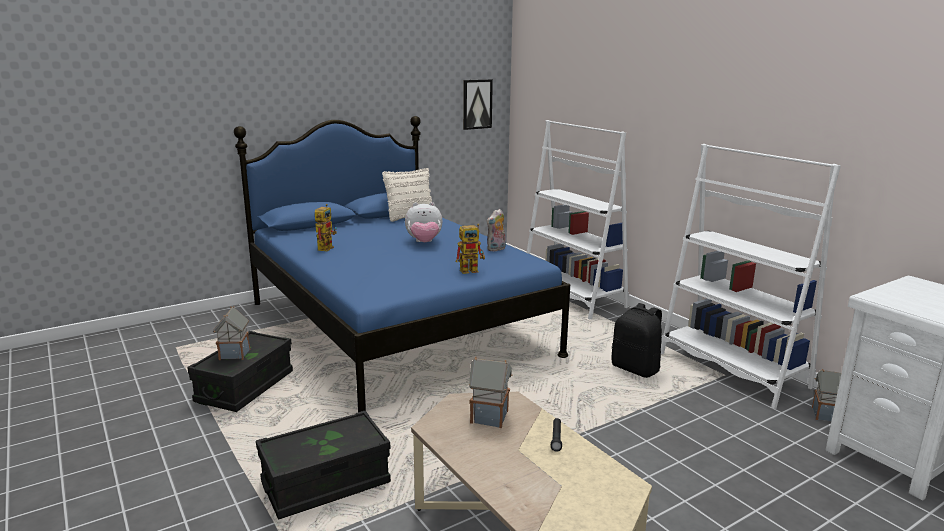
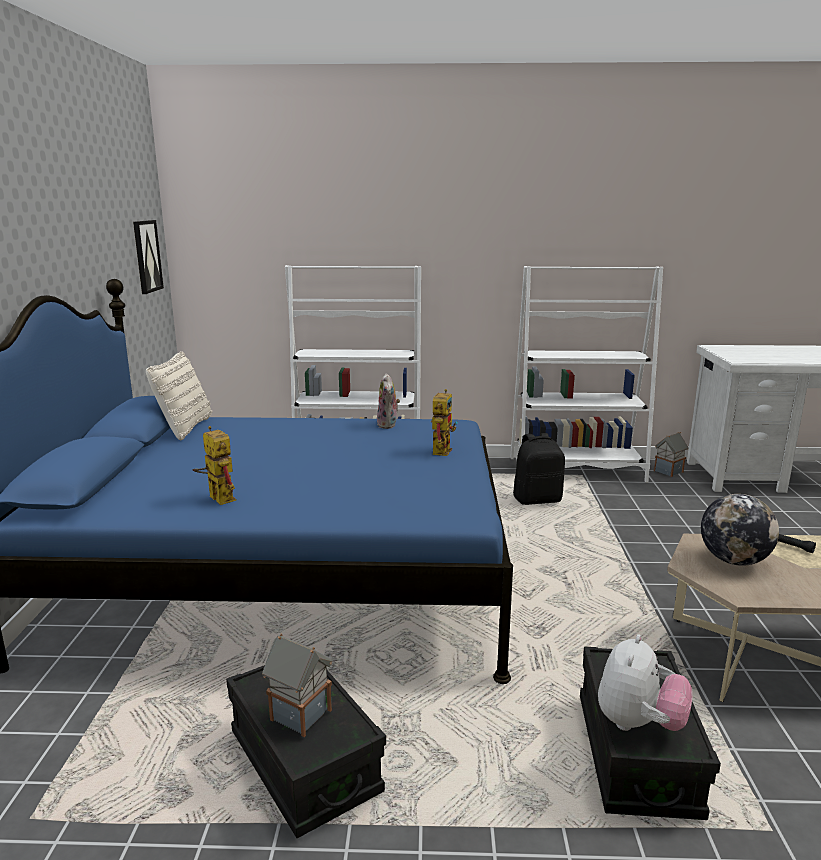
camera: 55 degrees left, 0 degrees up
plush toy [405,202,442,242] -> plush toy moved to [598,634,693,731]
toy house [469,357,512,428] -> globe [701,494,779,566]

